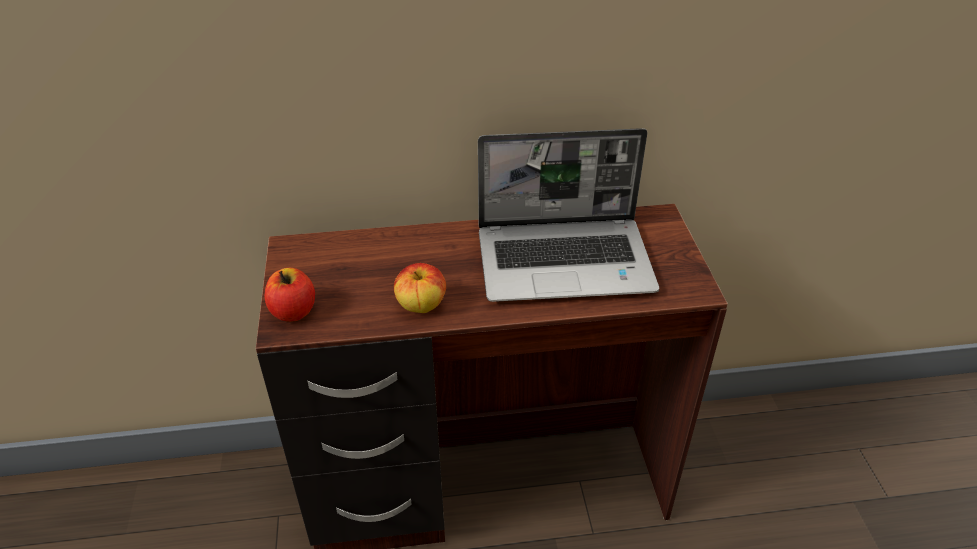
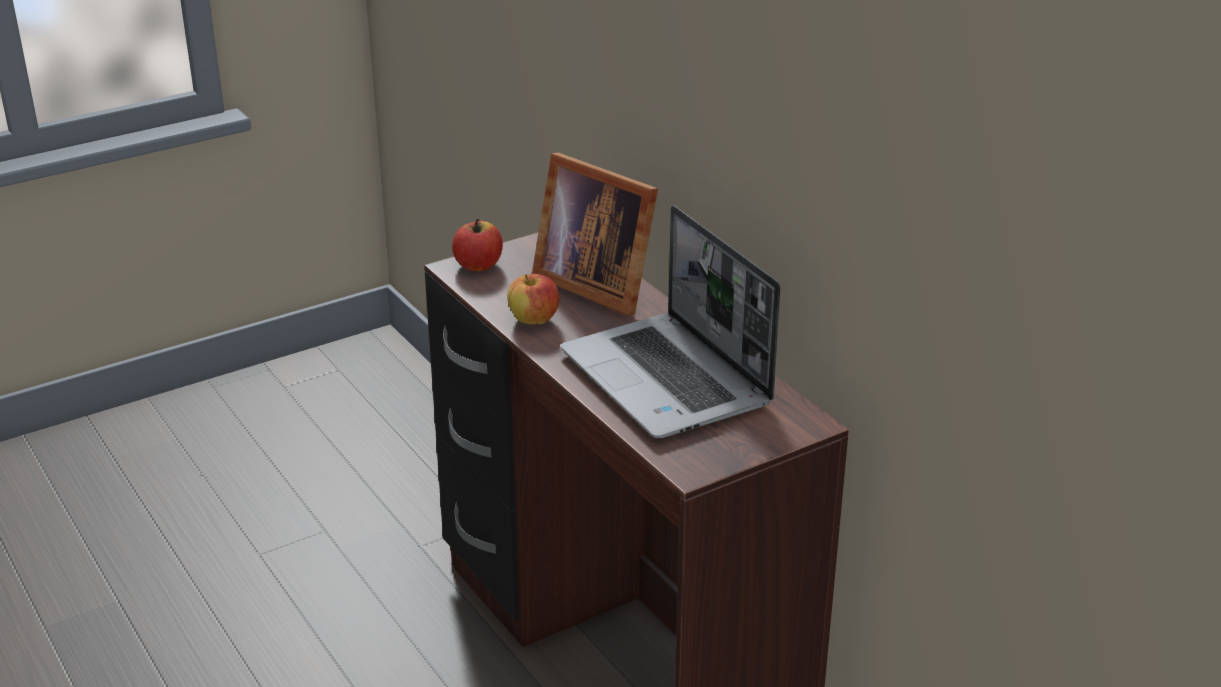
camera: 65 degrees right, 10 degrees down
none -> picture frame [532,153,658,316]

